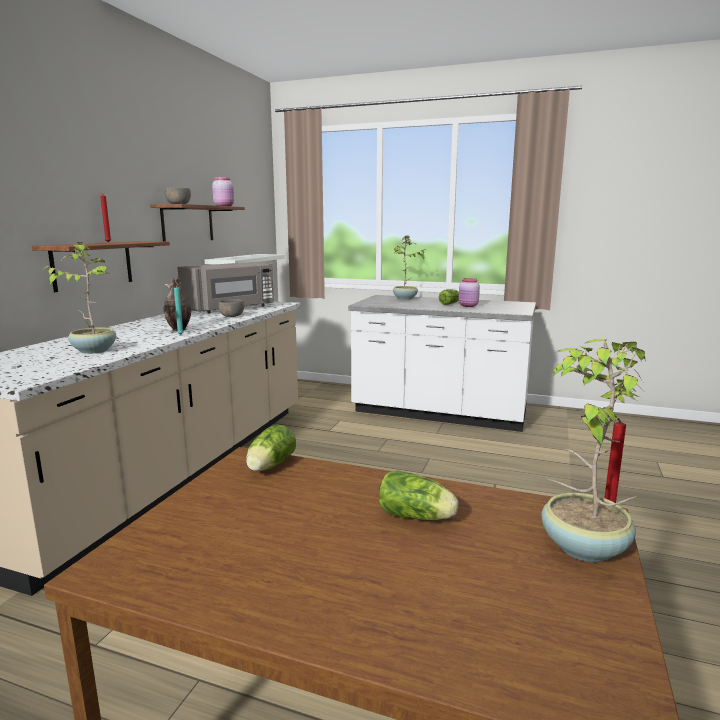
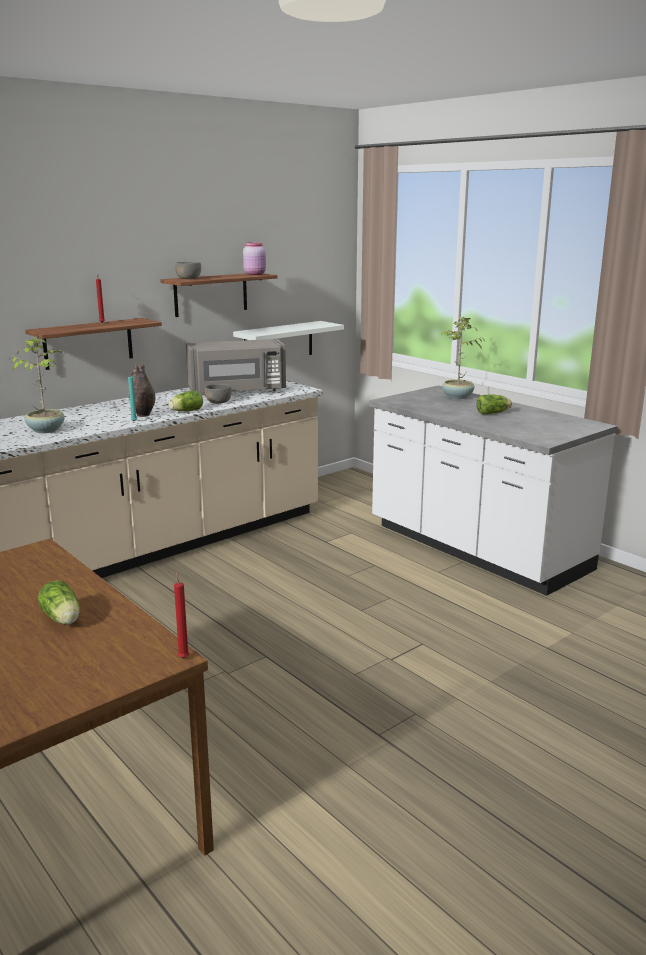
camera: 30 degrees right, 5 degrees up
lettuce [246,425,296,471] -> lettuce moved to [169,391,203,411]
pink jar [459,278,480,307] -> none
potted plant [541,339,646,562] -> none

